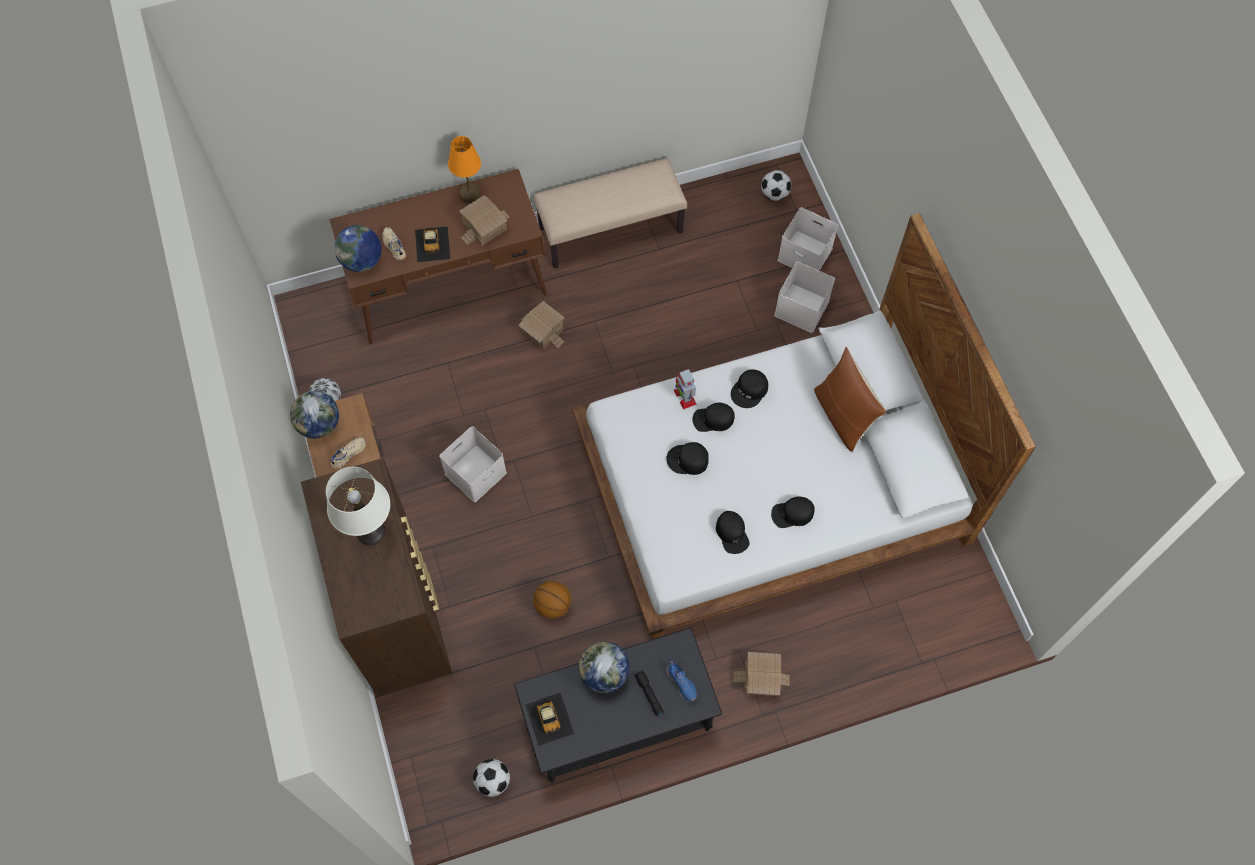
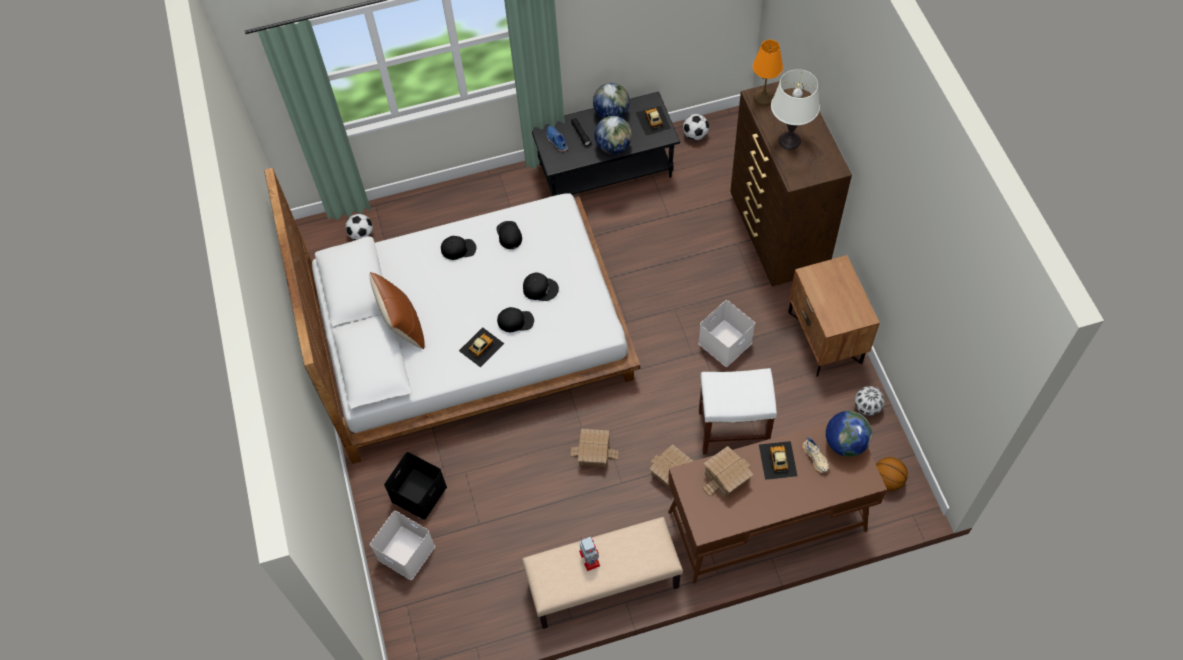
camera: 175 degrees left, 5 degrees down
globe [290,391,339,439] -> globe moved to [593,83,630,119]
beige shoe [330,438,366,470] -> none
orange table lamp [448,136,481,203] -> orange table lamp moved to [753,40,783,106]
basketball [533,581,571,619] -> basketball moved to [876,457,908,491]
toy robot [674,368,697,410] -> toy robot moved to [579,537,600,571]
black cap [731,370,768,408] -> toy car [459,327,504,367]
toy house [733,652,790,696] -> toy house moved to [571,429,619,467]
football [761,170,791,201] -> football moved to [345,214,373,240]
white storage box [774,262,835,333] -> black storage box [384,452,447,520]
none -> white stool [699,368,777,455]

